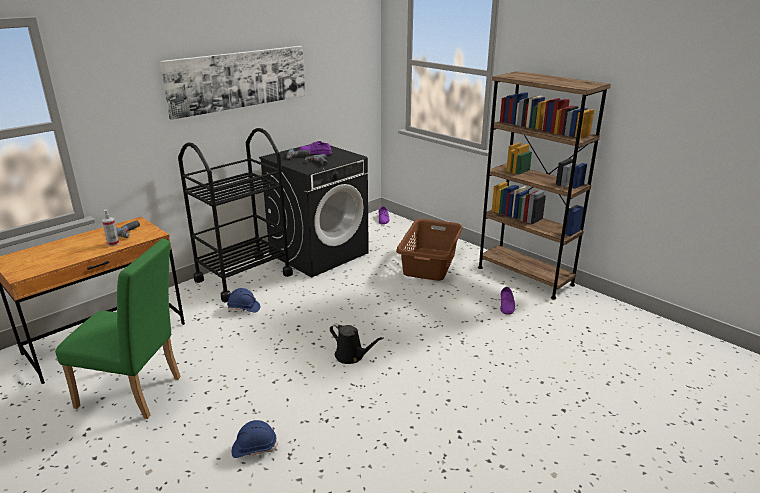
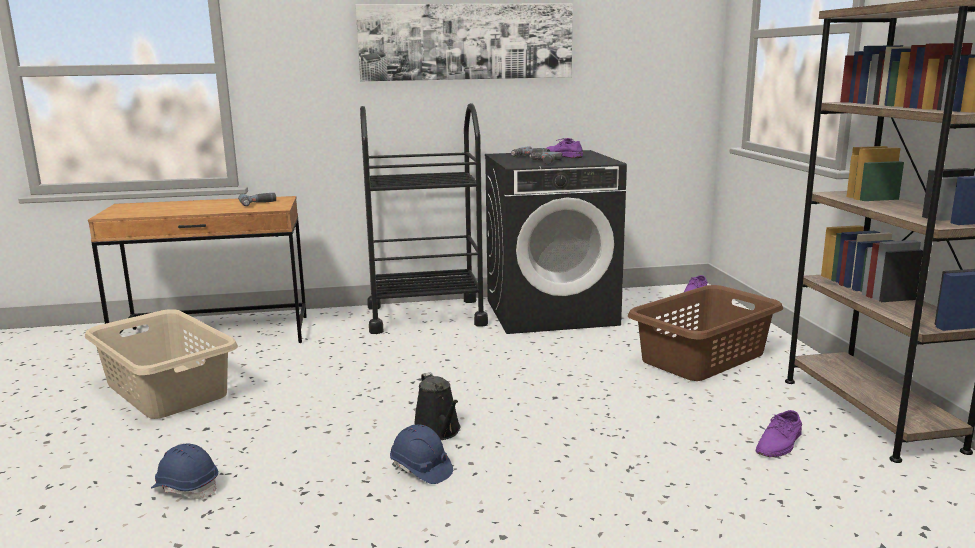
camera: 35 degrees right, 10 degrees down
green chair [55,239,181,419] -> beige laundry basket [85,309,238,419]
spray bottle [102,210,119,246] -> none
blue hard hat [227,288,261,312] -> blue hard hat moved to [390,425,453,484]

